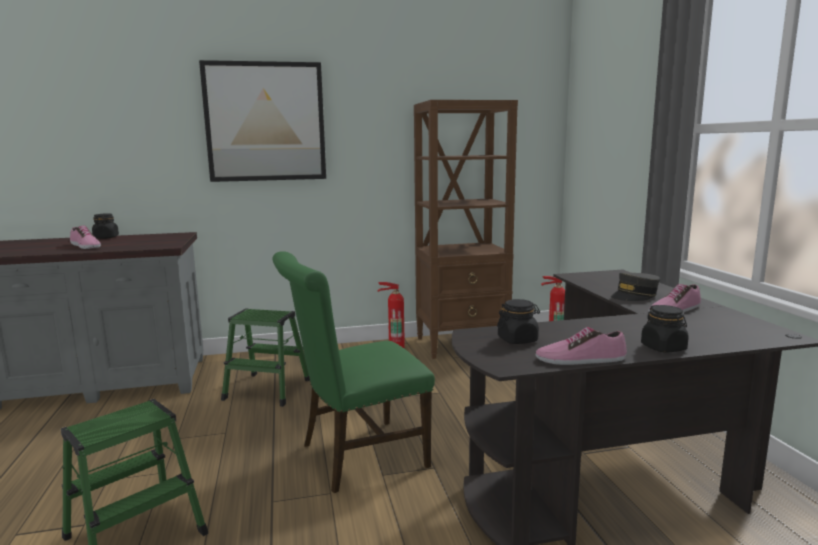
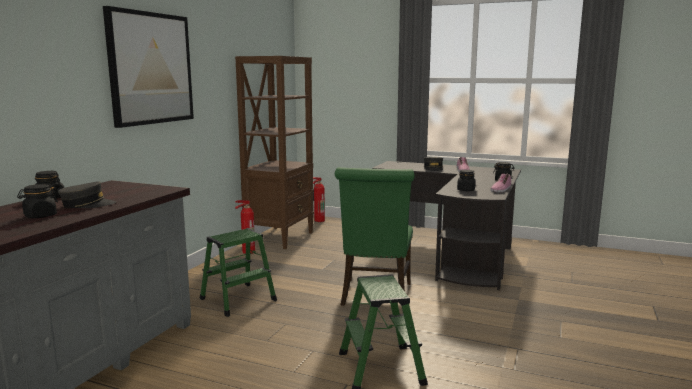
camera: 55 degrees left, 0 degrees up
shoe [70,226,101,249] -> grey cap [58,182,116,208]
none -> black jar [17,184,58,218]

